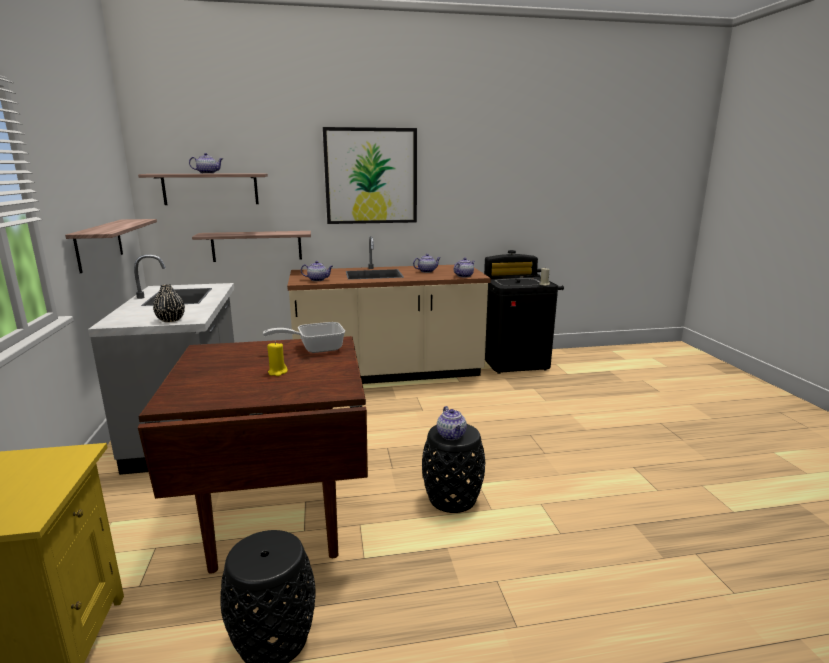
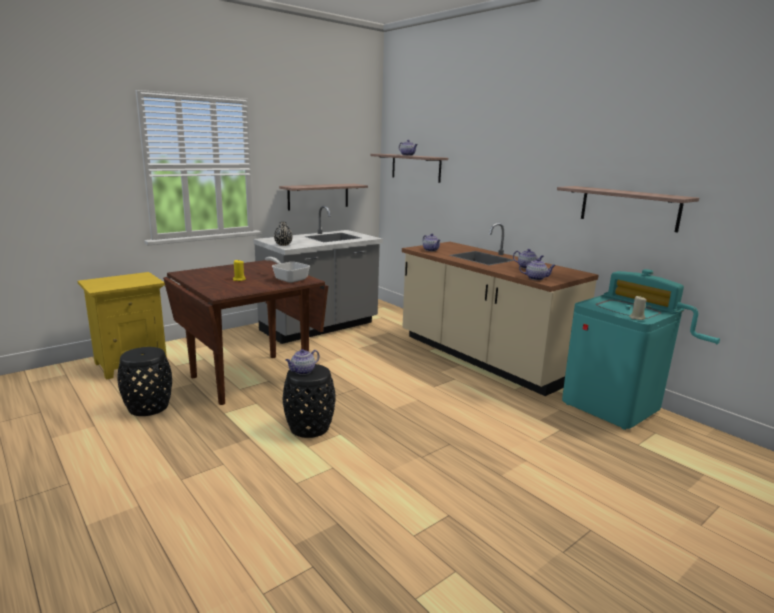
camera: 60 degrees right, 0 degrees up
shelf [192,231,311,262] -> shelf moved to [557,186,699,232]
picture [323,127,417,224] -> none
black washing machine [484,250,564,374] -> turquoise washing machine [562,269,720,430]

